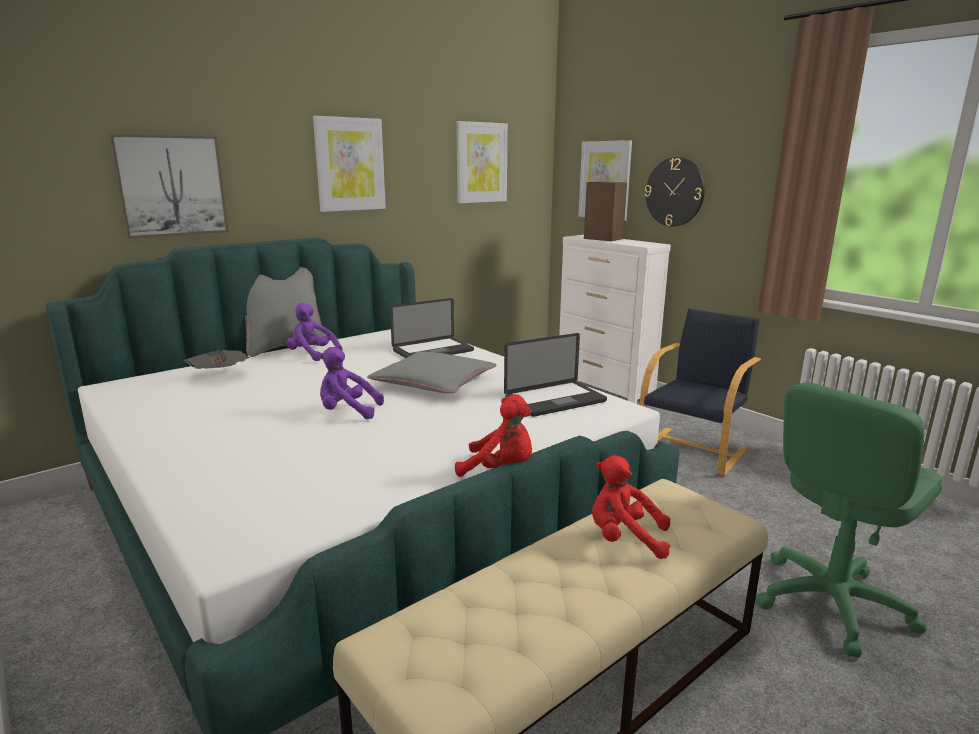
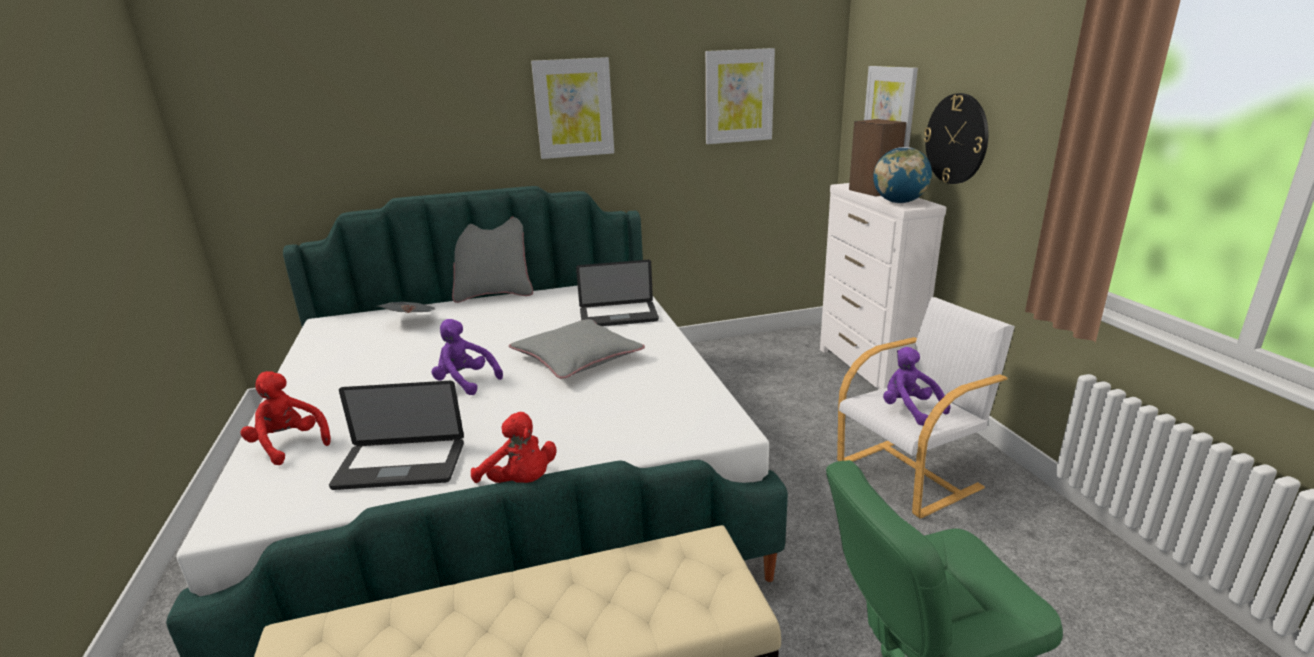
camera: 25 degrees right, 5 degrees up
picture [109,134,229,238] -> none
purple plush toy [287,303,342,361] -> purple plush toy moved to [883,347,951,426]
laptop [504,333,607,417] -> laptop moved to [329,381,464,490]
red plush toy [592,455,670,559] -> red plush toy moved to [241,371,331,465]
black armchair [640,309,761,476] -> white armchair [837,297,1015,519]
none -> globe [873,147,932,203]

